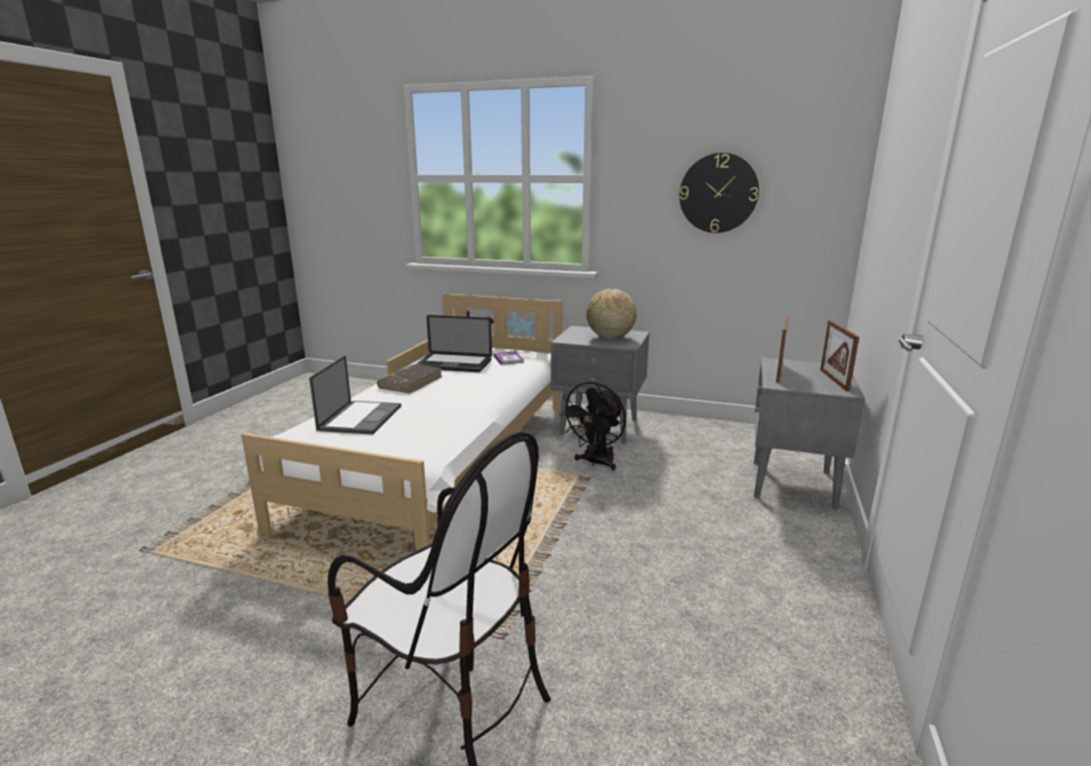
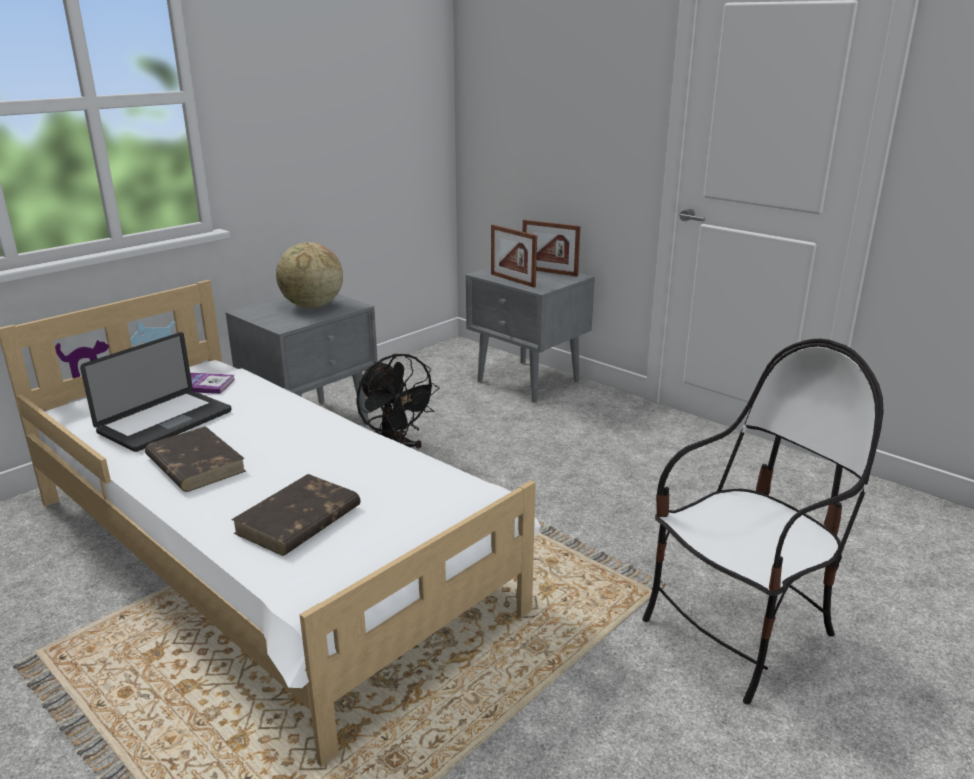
camera: 65 degrees left, 5 degrees up
laptop [309,355,401,435] -> brown book [231,474,361,556]
wall clock [679,153,759,233] -> none

